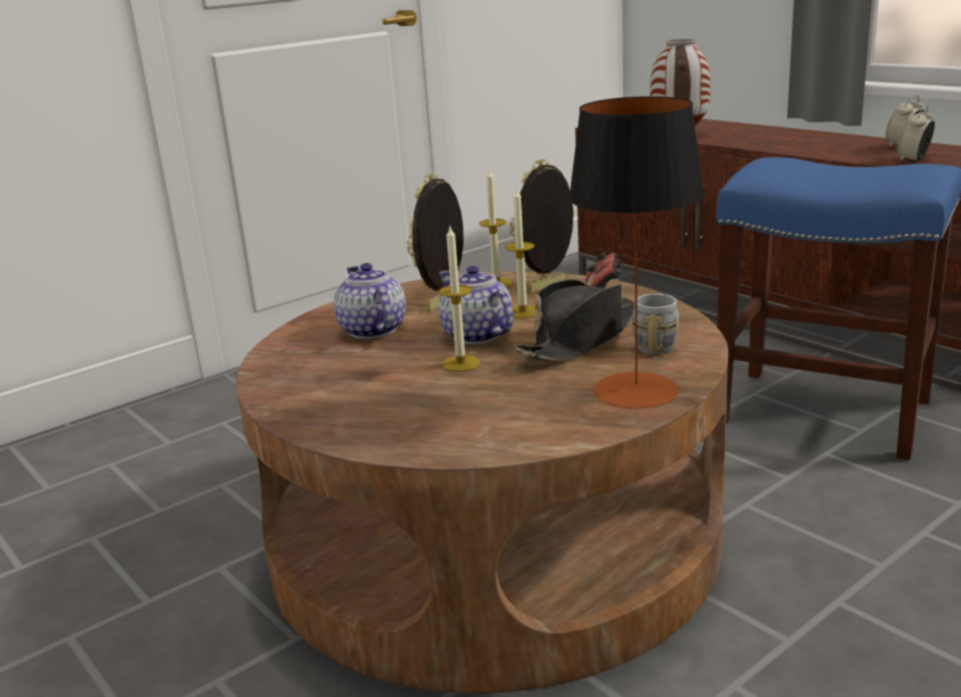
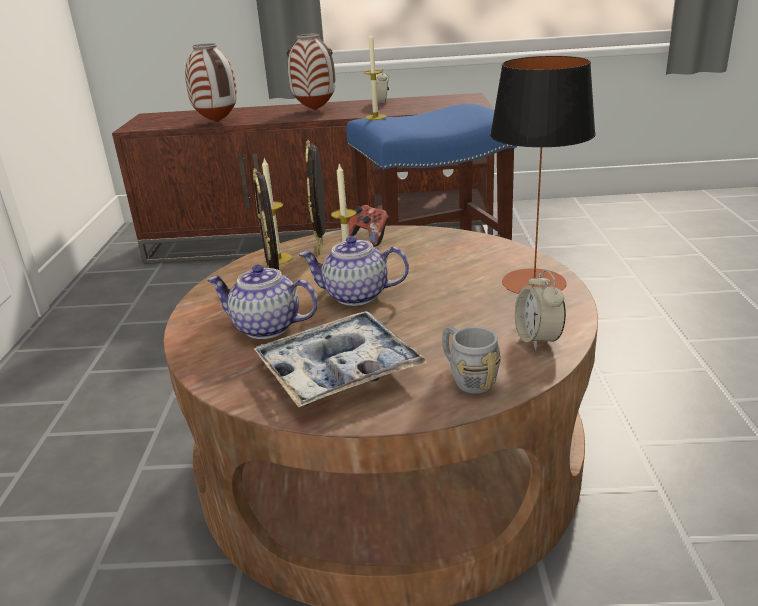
camera: 50 degrees left, 5 degrees up
candle [439,227,480,372] -> candle moved to [364,33,386,120]
black hat [514,279,635,361] -> none
grey mug [632,293,679,355] -> grey mug moved to [442,326,501,393]
alarm clock [897,105,935,162] -> alarm clock moved to [515,270,566,350]
none -> tray [254,311,428,407]
none -> vase [286,34,336,110]

